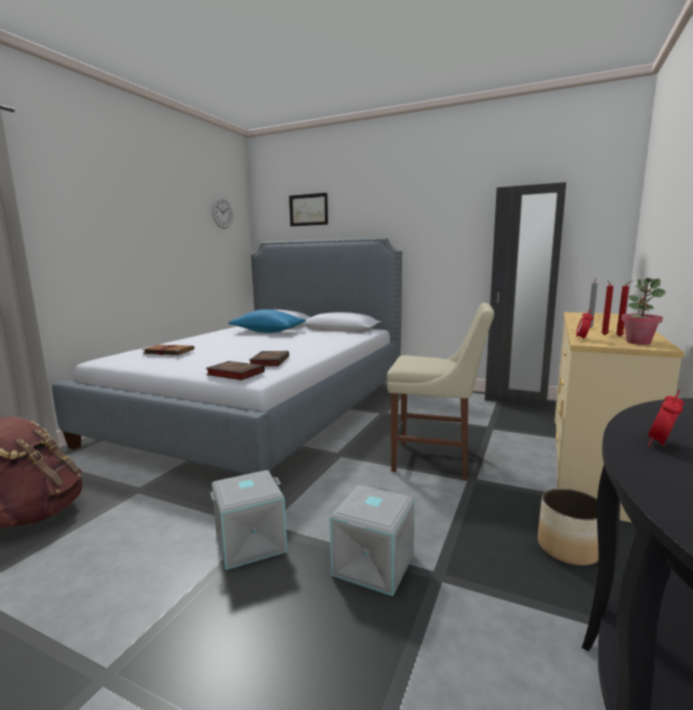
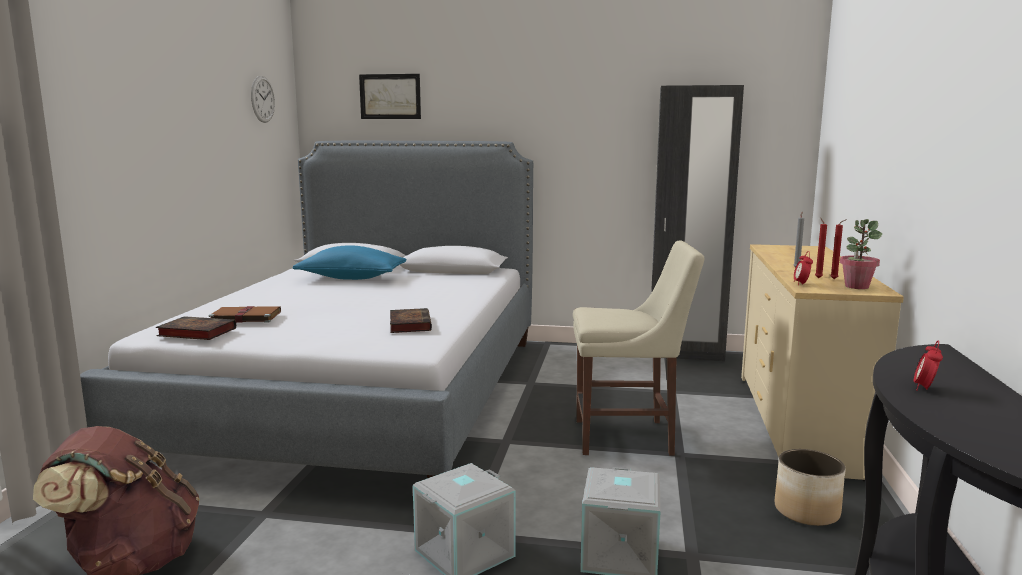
camera: 15 degrees left, 0 degrees up
book [206,361,265,380] -> book moved to [156,316,236,340]

